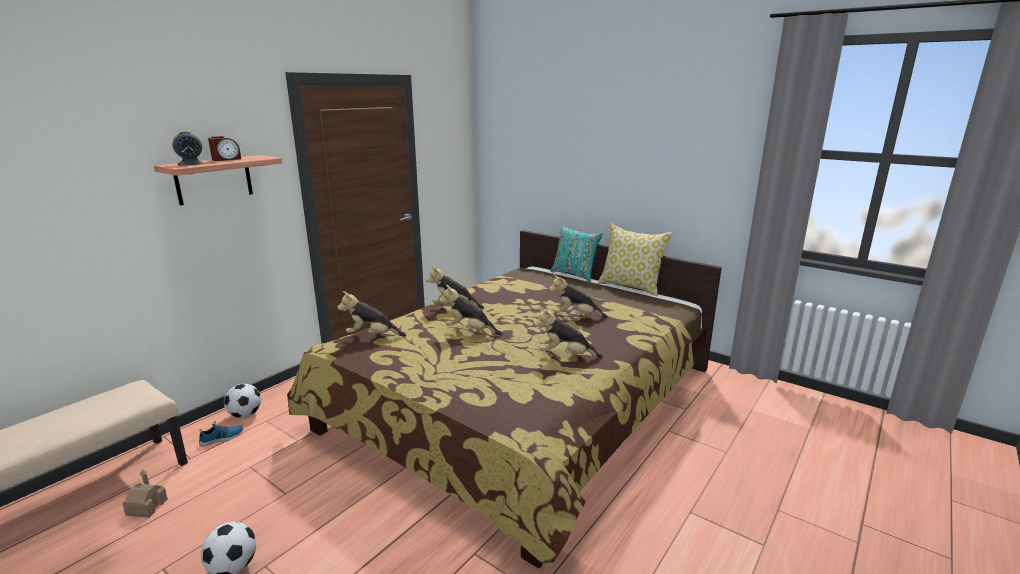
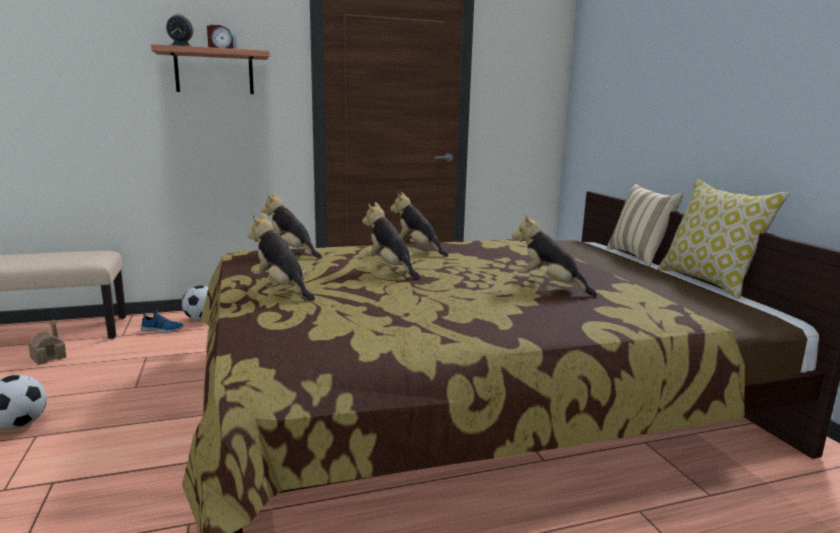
camera: 35 degrees right, 5 degrees down
plush toy [534,306,603,358] -> plush toy moved to [247,213,315,301]
turquoise pillow [551,226,602,282] -> beige pillow [607,184,683,267]

